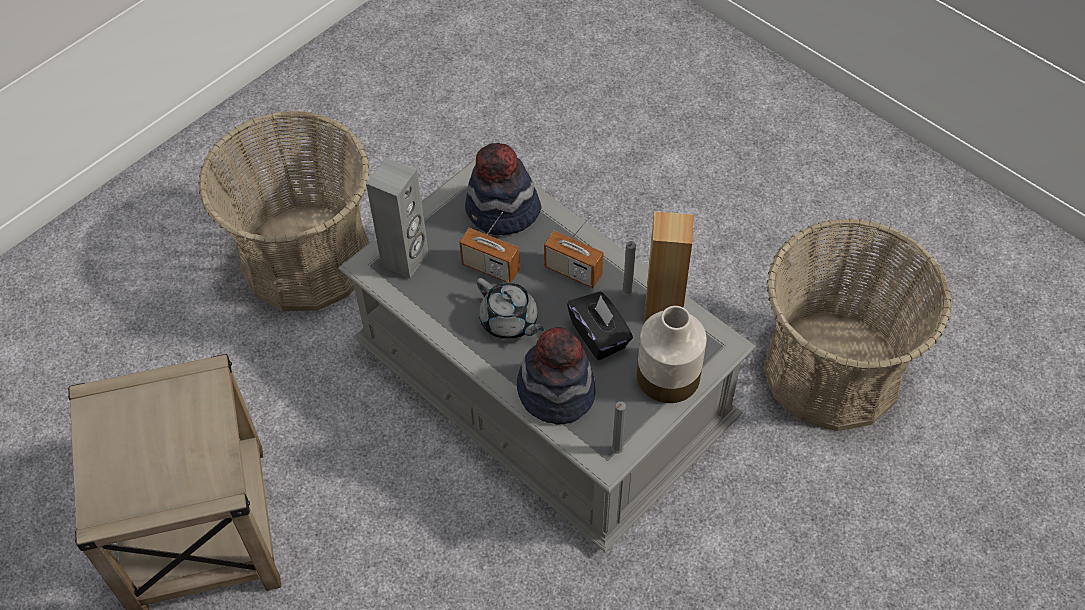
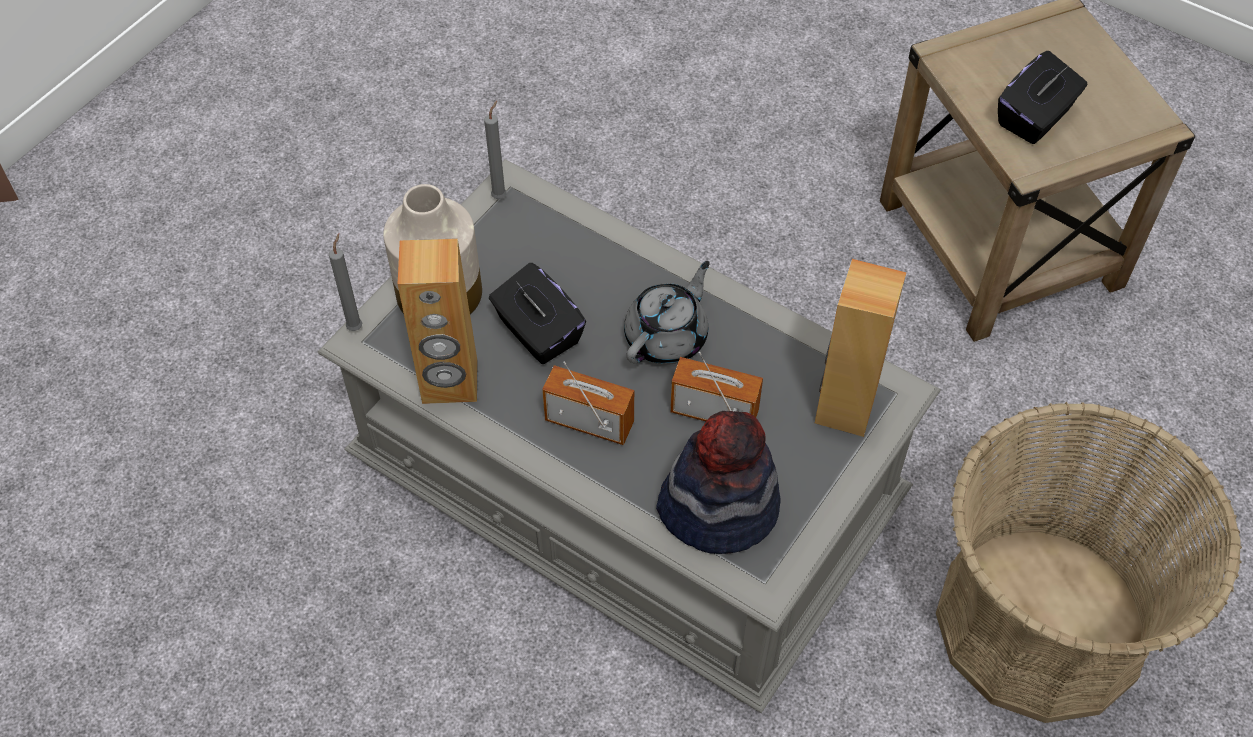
camera: 170 degrees right, 0 degrees up
grey speaker [366,158,428,278] -> brown speaker [815,259,906,437]
grey teapot [476,278,544,339] -> grey teapot turned 90 degrees clockwise [624,261,710,365]
hat [517,327,595,425] -> none
grey candle [622,241,636,296] -> grey candle moved to [329,234,362,331]
basket [764,219,951,431] -> none
none -> black tissue box [998,51,1087,144]

